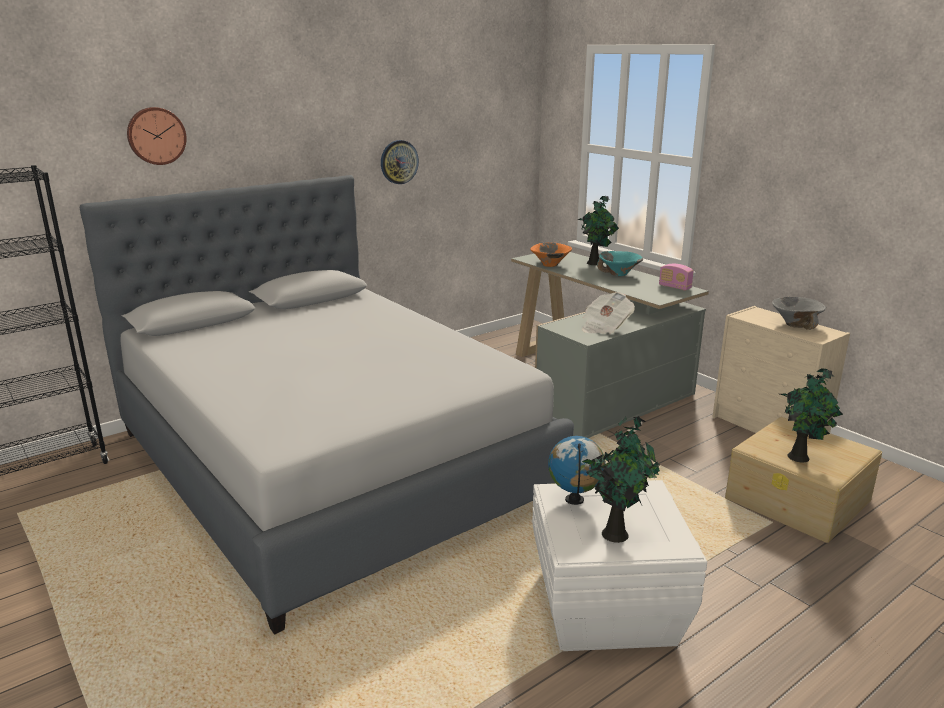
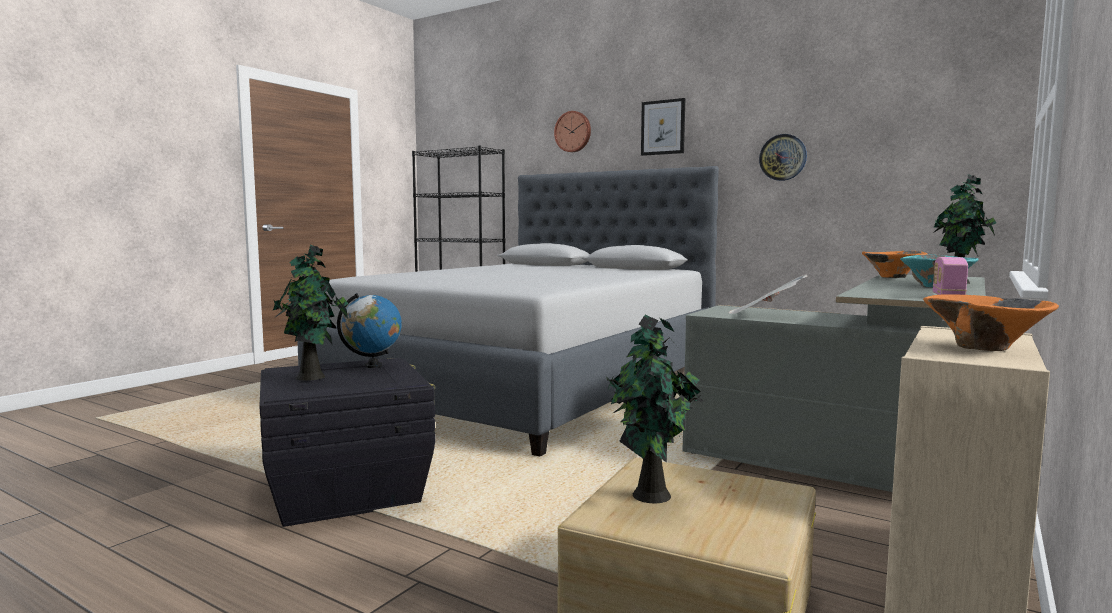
camera: 70 degrees right, 15 degrees down
white storage box [532,480,707,651] -> black storage box [259,358,436,527]
grey bowl [772,297,826,330] -> orange bowl [923,294,1059,351]
none -> picture [641,98,685,156]

